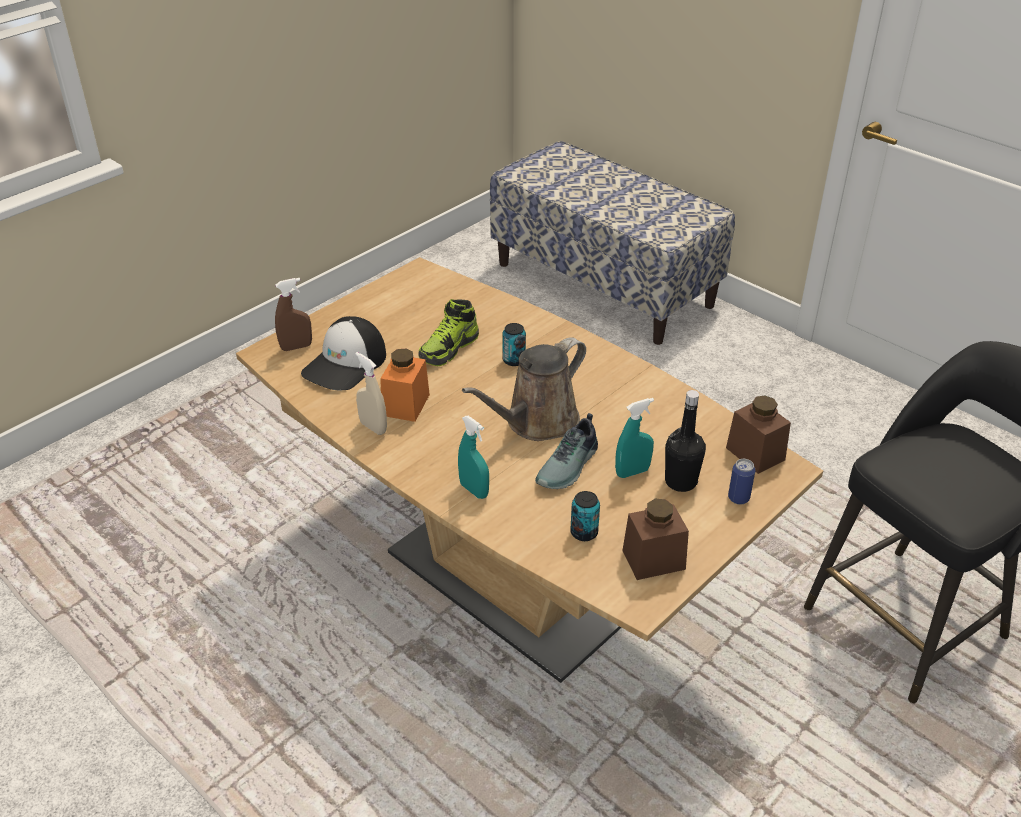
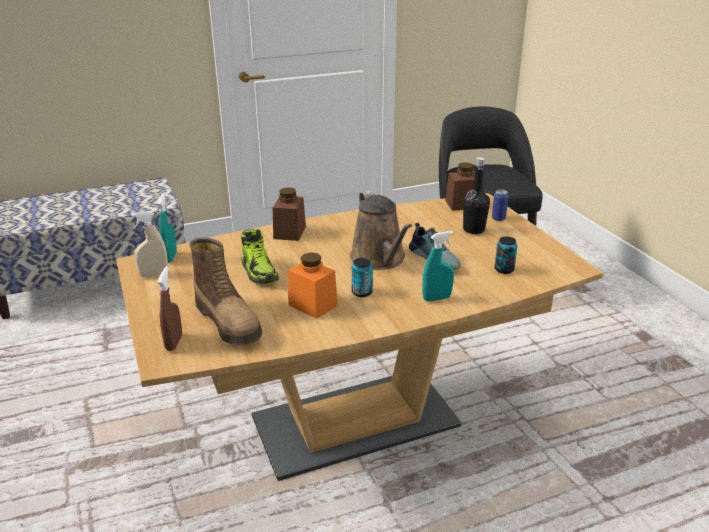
camera: 65 degrees left, 10 degrees down
cap [301,316,386,390] -> boot [189,237,262,345]
beige spray bottle [355,352,387,435] -> beige spray bottle moved to [131,211,168,277]
can [502,323,526,366] -> can moved to [352,258,373,297]
turquoise spray bottle [615,398,654,478] -> turquoise spray bottle moved to [157,193,177,263]
brown jar [622,499,689,580] -> brown jar moved to [273,187,306,241]

